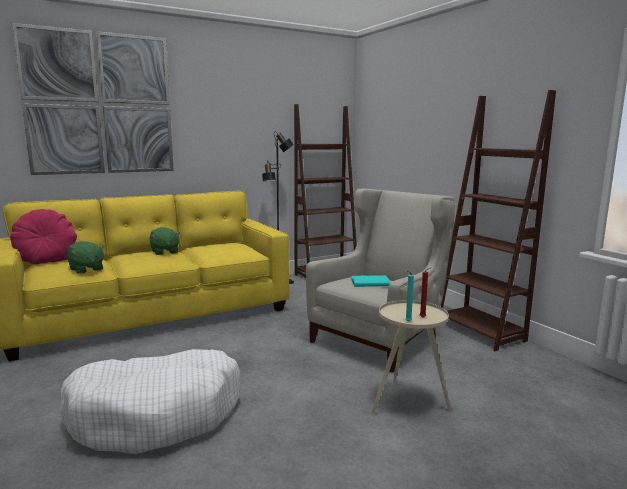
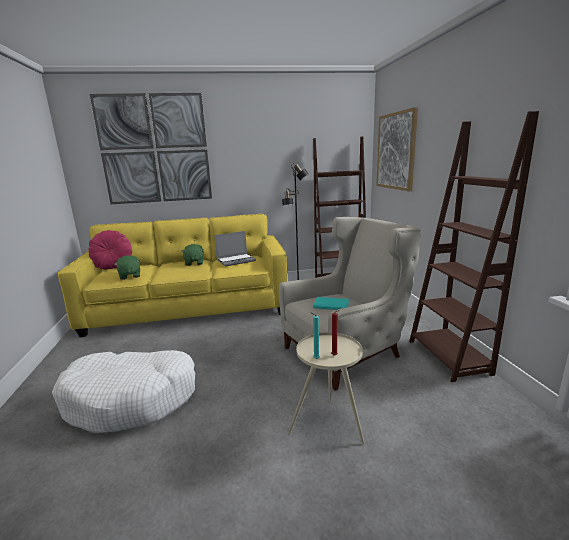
camera: 20 degrees right, 5 degrees up
none -> laptop [214,231,256,266]
none -> picture [376,107,418,191]

